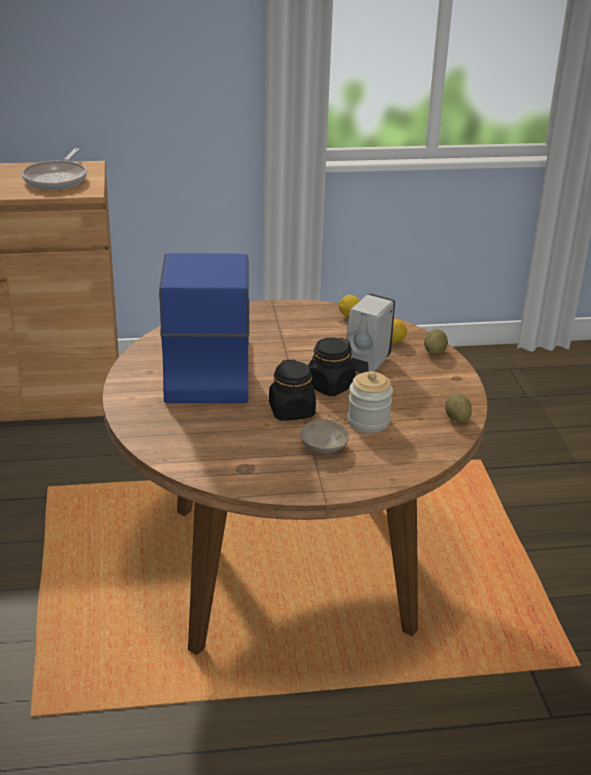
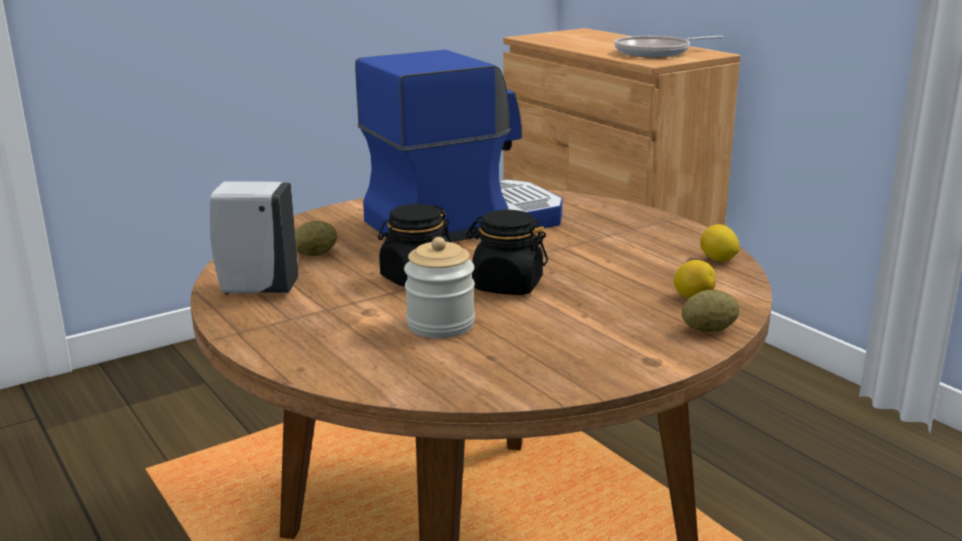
camera: 65 degrees right, 10 degrees down
beige bowl [300,419,349,454] -> none
white soap dispenser [347,293,395,373] -> white soap dispenser moved to [210,181,298,294]
potato [445,393,472,422] -> potato moved to [295,220,337,256]

